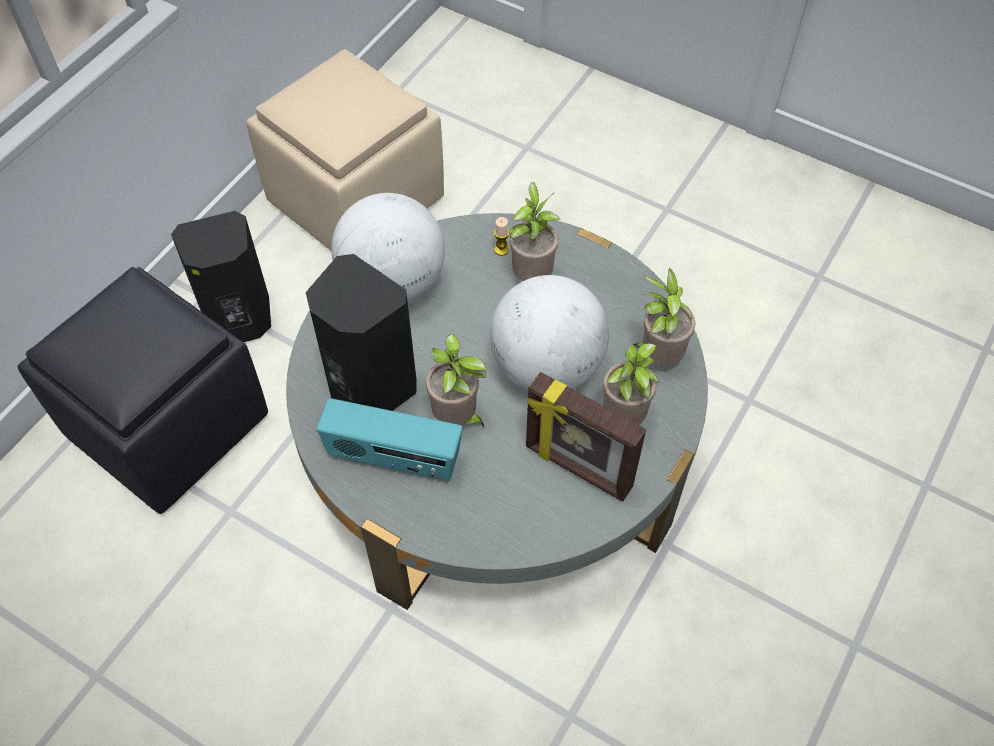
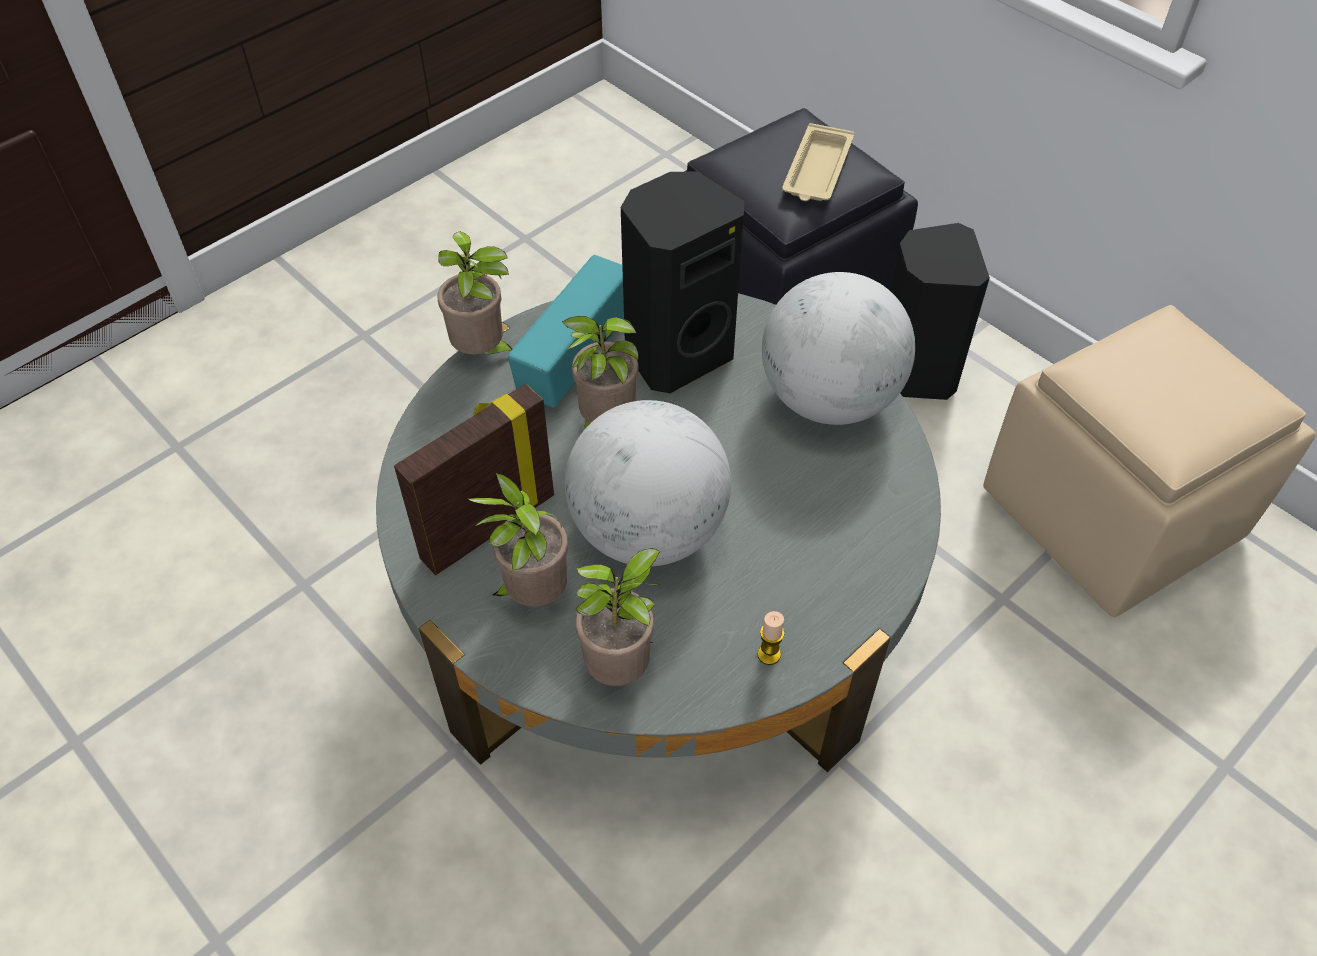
camera: 105 degrees right, 5 degrees down
candle [494,217,509,256] -> candle moved to [757,611,785,665]
potted plant [509,182,561,281] -> potted plant moved to [437,231,512,354]
none -> beige tray [782,123,854,201]

